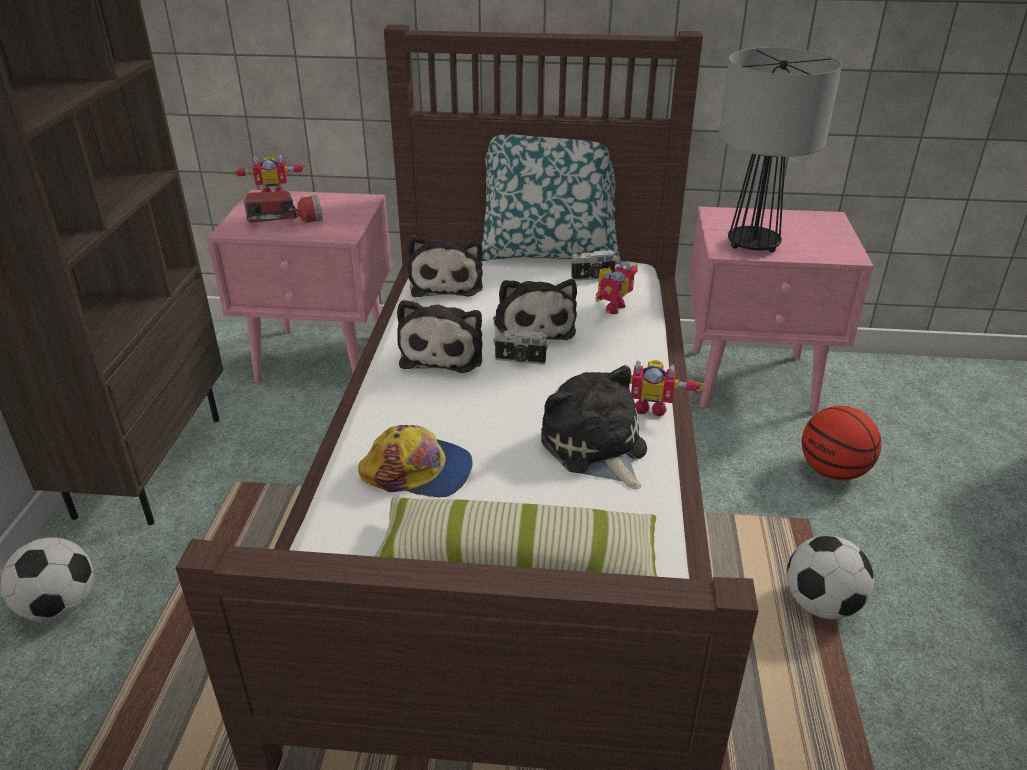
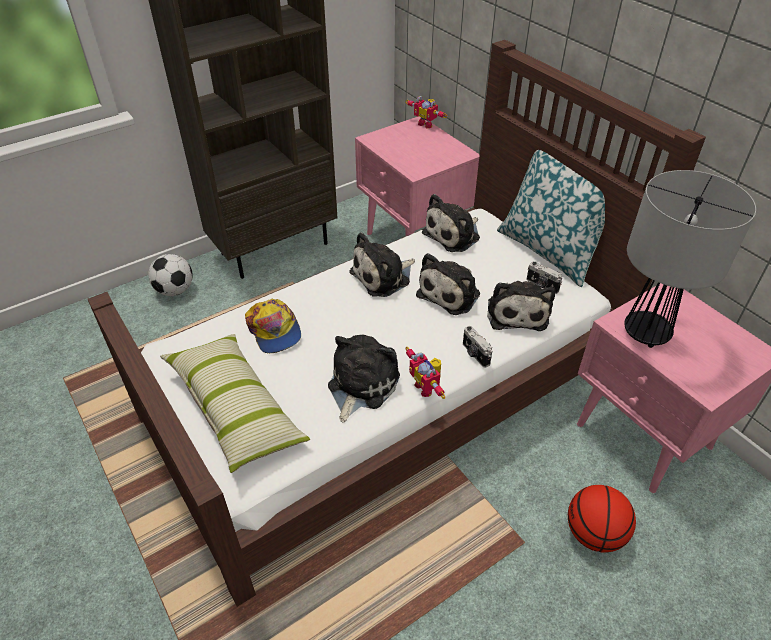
camera: 50 degrees right, 10 degrees up
flashlight [244,191,322,223] -> none
camera [493,328,548,365] -> camera moved to [463,326,492,368]
toy robot [595,261,638,314] -> plush toy [487,281,555,331]
football [787,535,874,619] -> none

